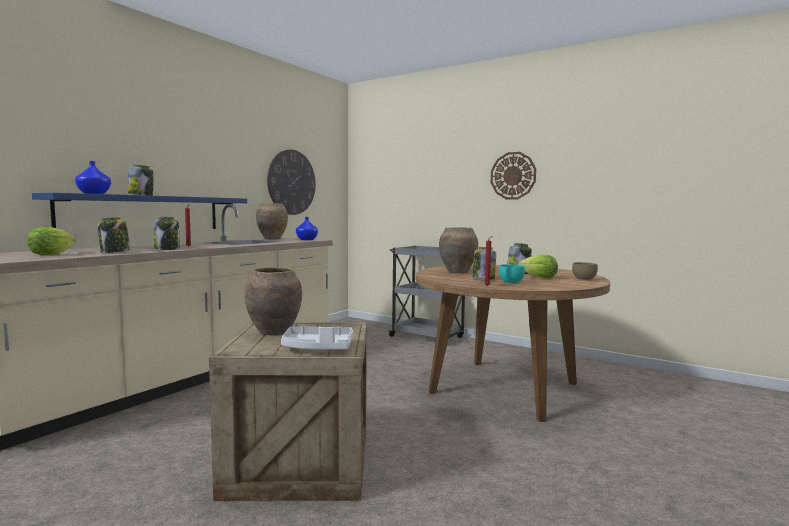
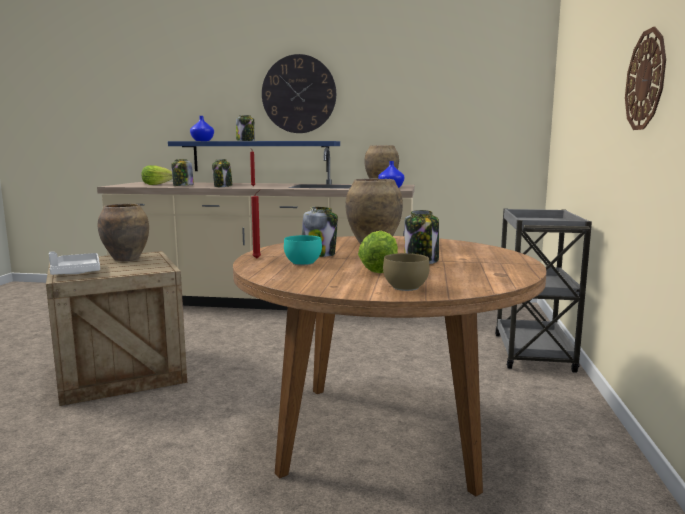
camera: 65 degrees right, 5 degrees up
wall clock [267,150,316,215] -> wall clock moved to [262,54,336,133]

